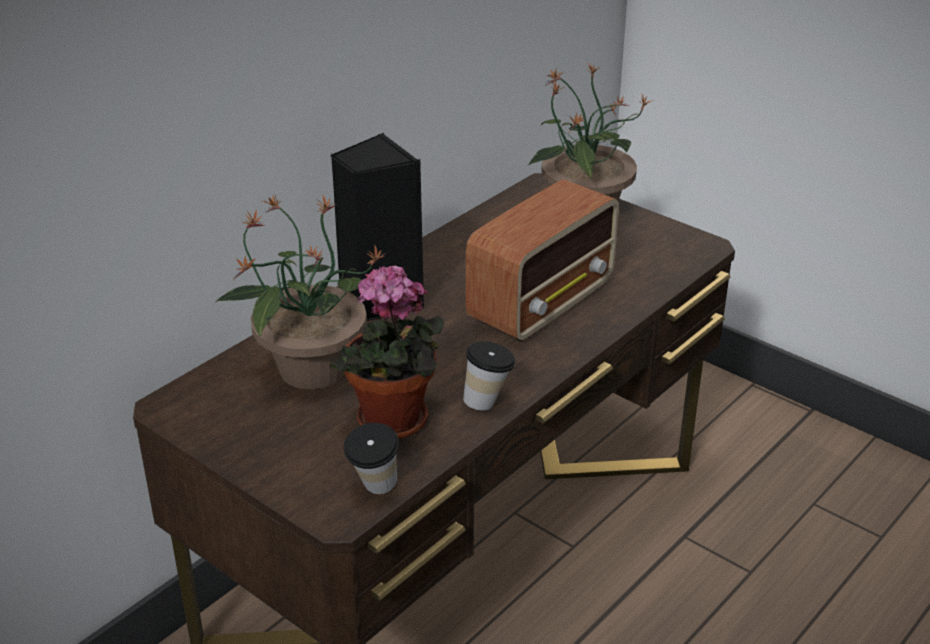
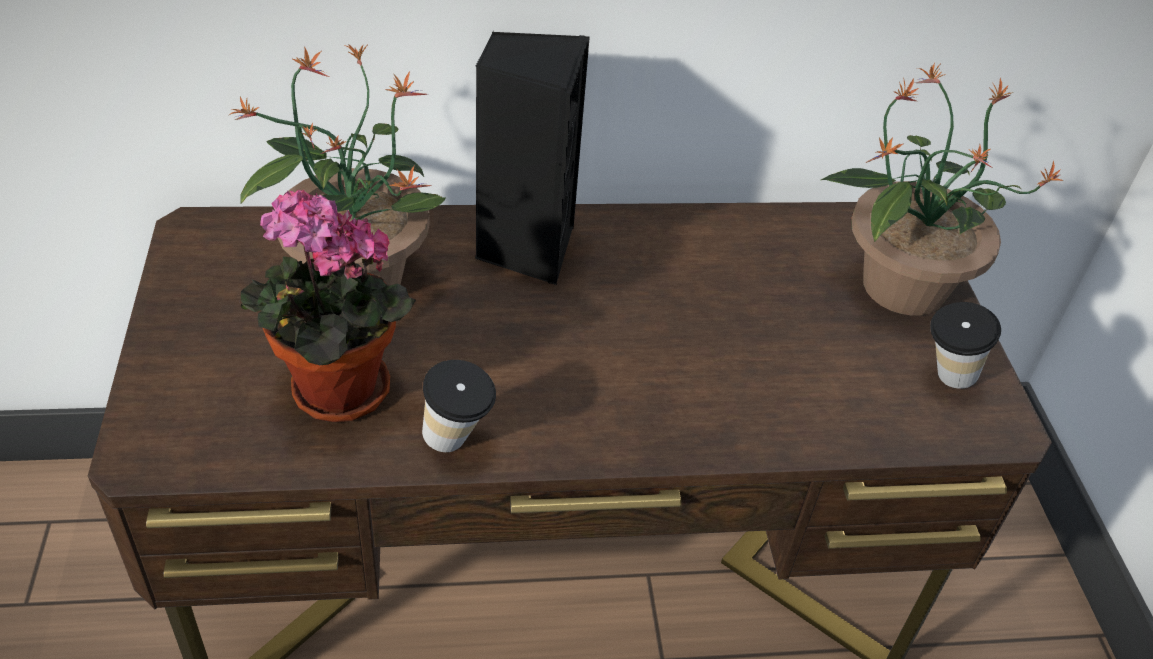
camera: 40 degrees right, 10 degrees up
cup [344,423,399,494] -> cup moved to [930,302,1001,389]
radio [466,179,619,341] -> none

